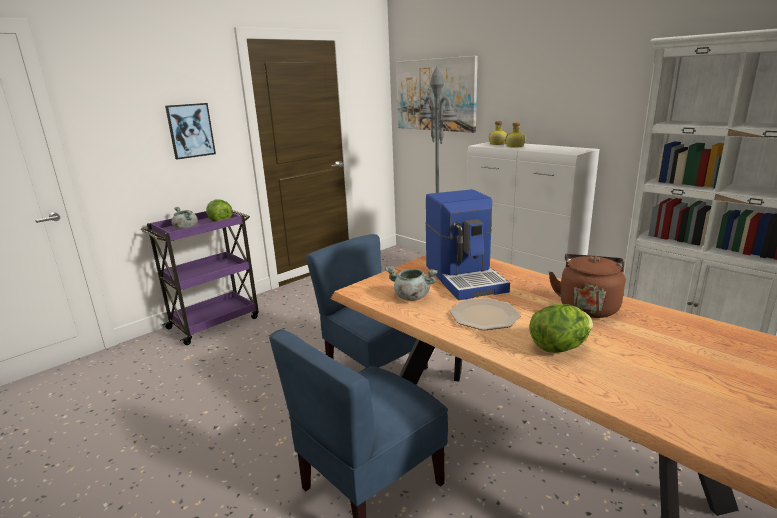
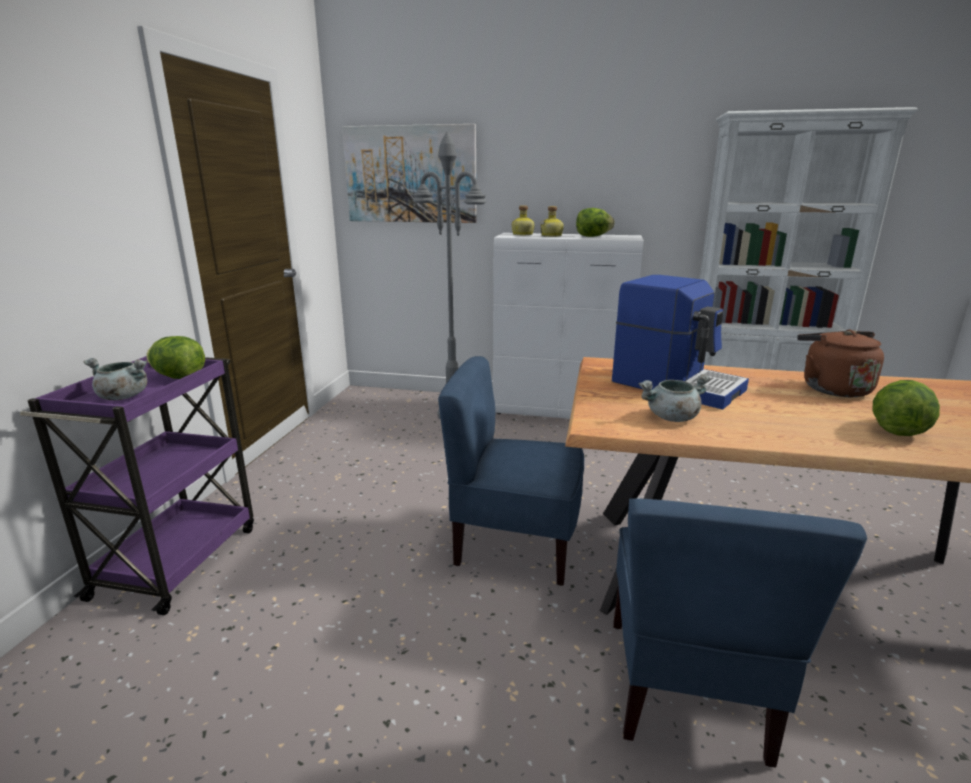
camera: 35 degrees left, 0 degrees up
picture [165,103,216,159] -> none
plate [450,298,520,330] -> none
none -> lettuce [576,208,615,237]

